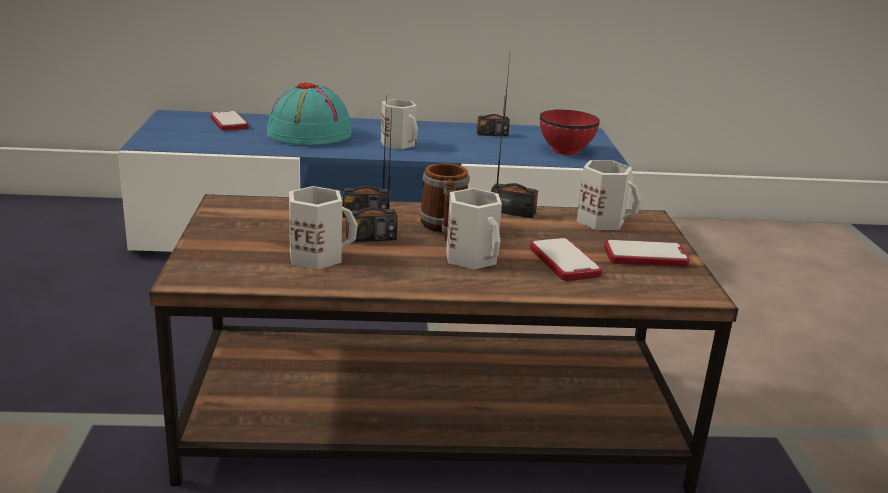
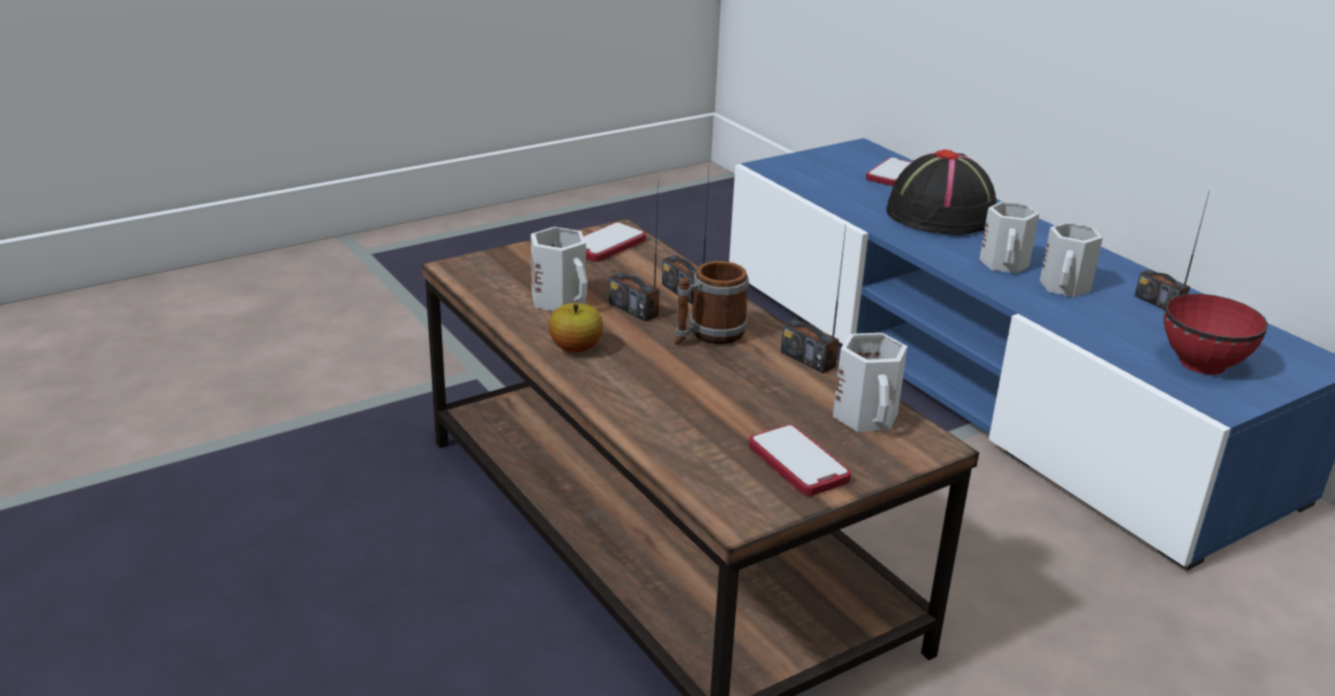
camera: 60 degrees right, 5 degrees up
turquoise hat [267,82,352,145] -> black hat [886,149,997,235]
white mug [446,188,502,270] -> white mug moved to [1040,222,1103,297]
radio [491,99,538,219] -> radio turned 150 degrees clockwise [781,226,846,373]
phone [530,238,602,281] -> phone moved to [584,222,646,262]
none -> apple [549,303,603,352]

